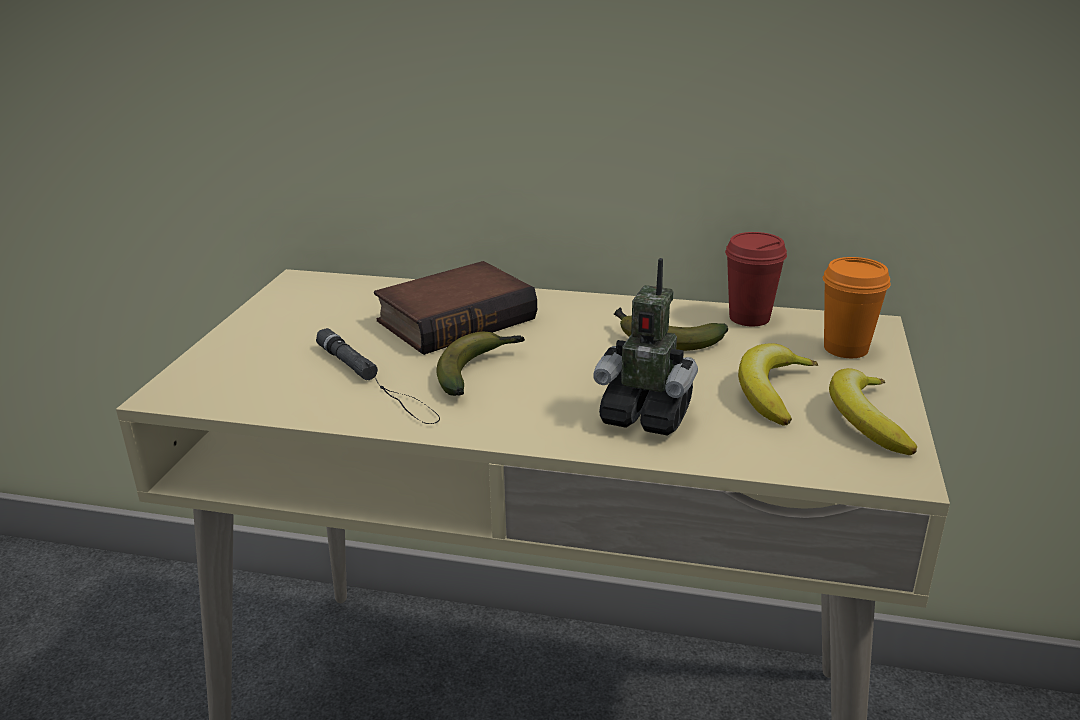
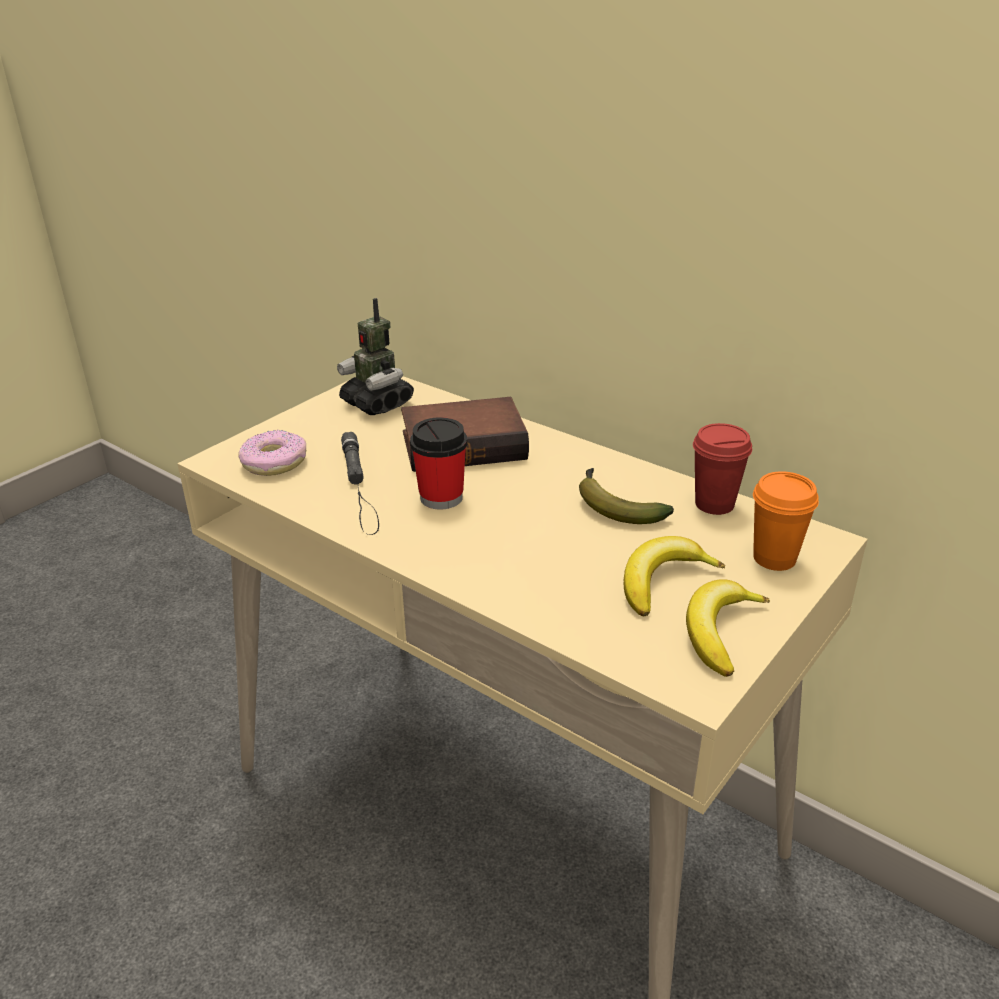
camera: 25 degrees right, 5 degrees up
banana [437,332,525,396] -> cup [410,417,467,510]
toy robot [593,258,698,436] -> toy robot moved to [337,298,414,415]
none -> donut [238,430,306,476]

